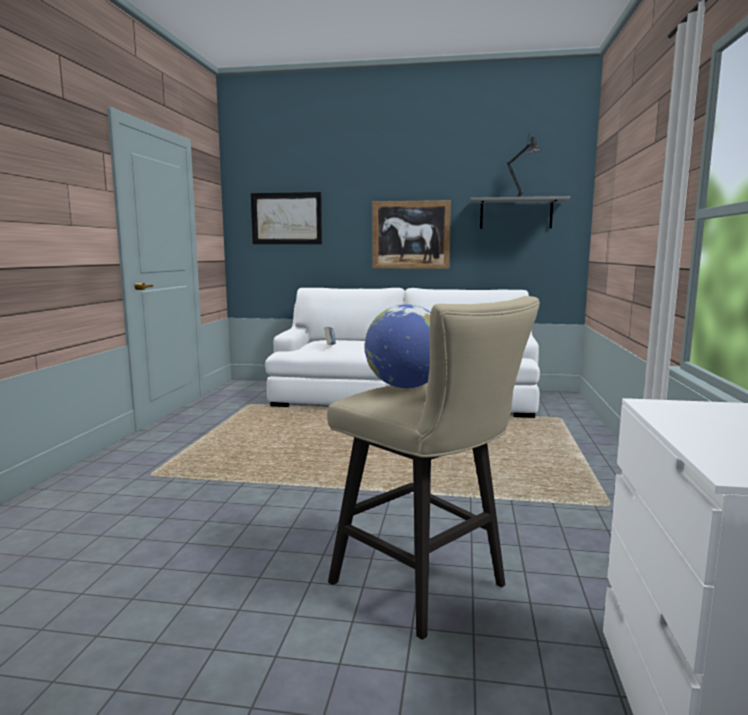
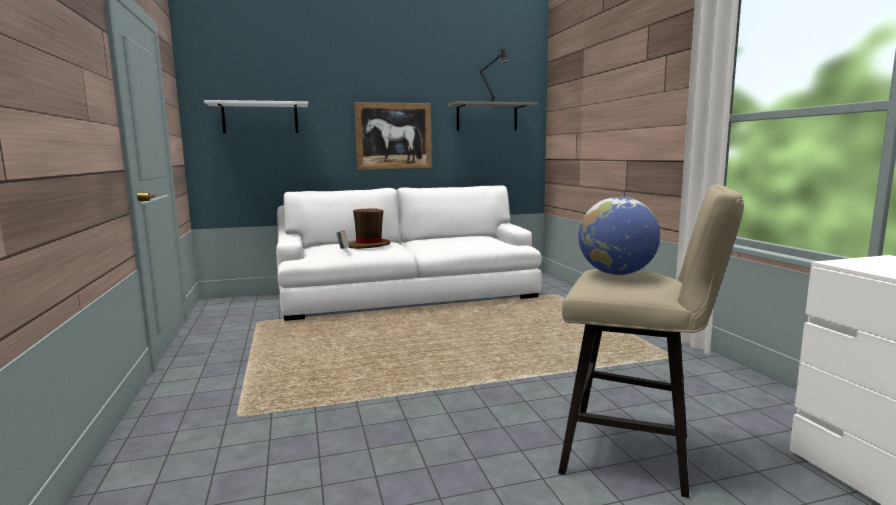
camera: 25 degrees left, 0 degrees up
picture [251,192,322,244] -> white shelf [204,100,308,133]
none -> brown hat [348,209,390,249]

